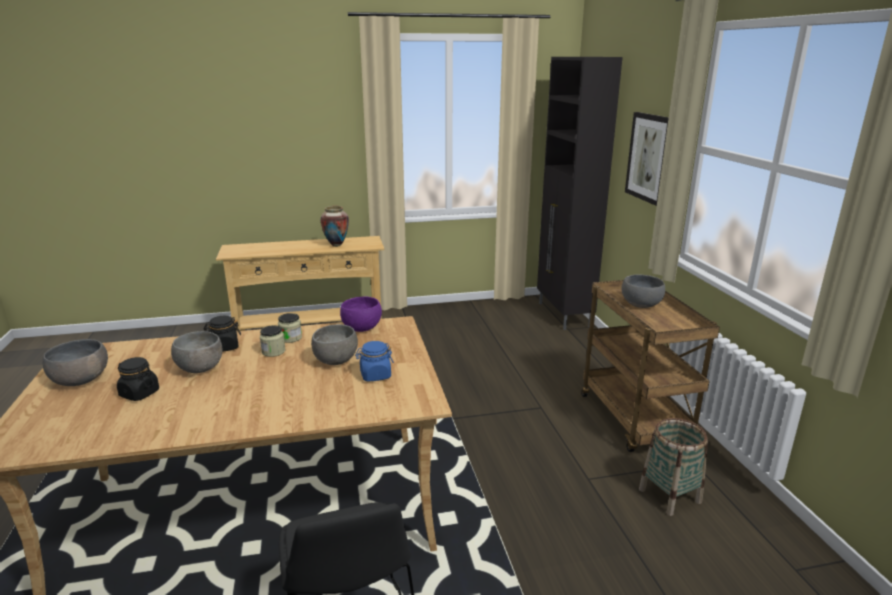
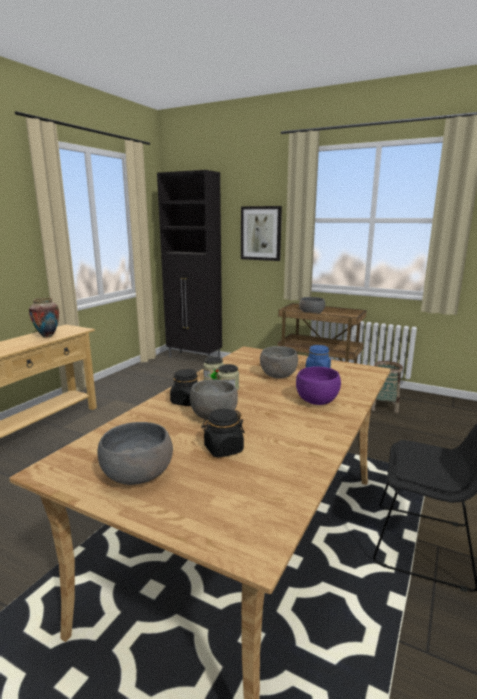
camera: 50 degrees left, 5 degrees down
purple bowl [340,297,382,332] -> purple bowl moved to [296,367,341,405]

